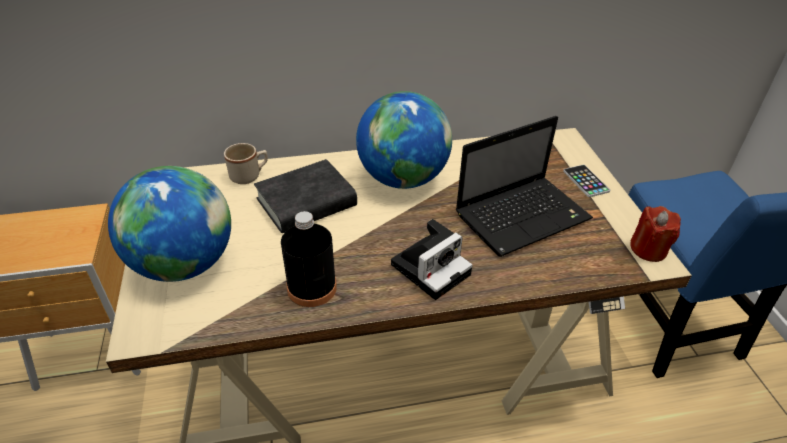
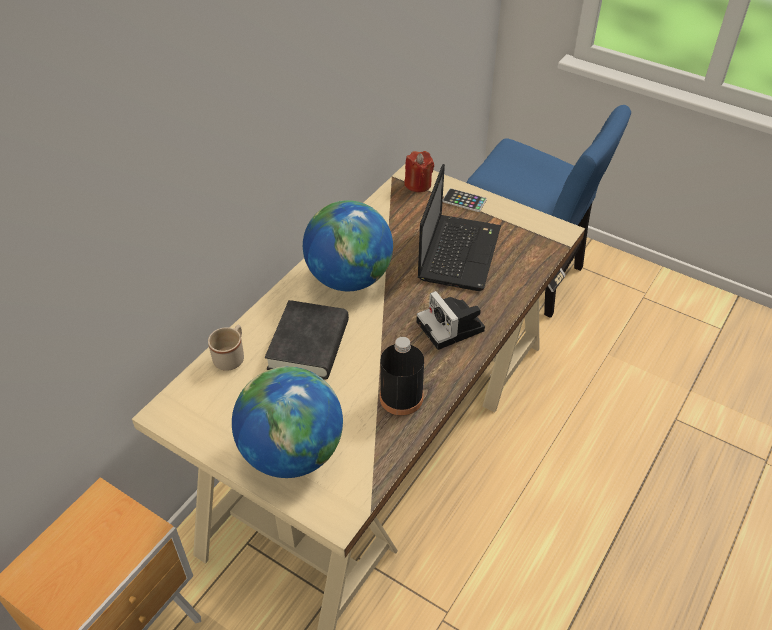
camera: 45 degrees left, 5 degrees up
camera [391,219,473,300] -> camera turned 150 degrees clockwise [417,291,485,350]
red candle [630,206,681,262] -> red candle moved to [405,151,434,192]

